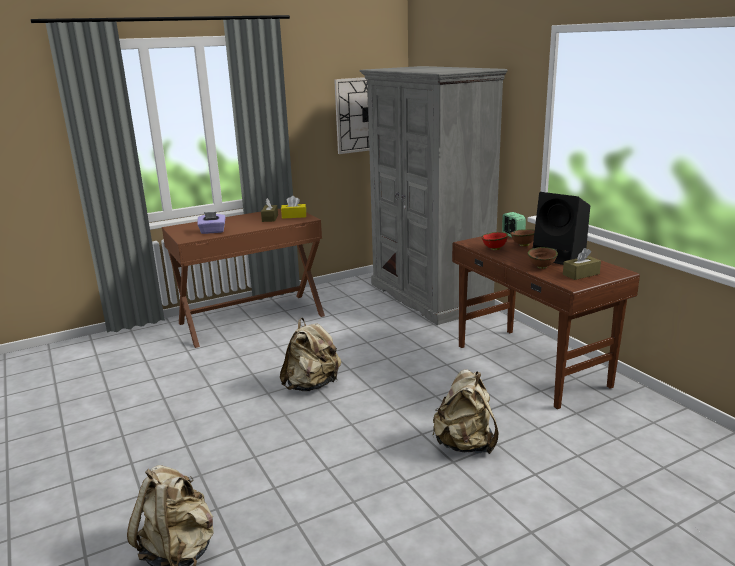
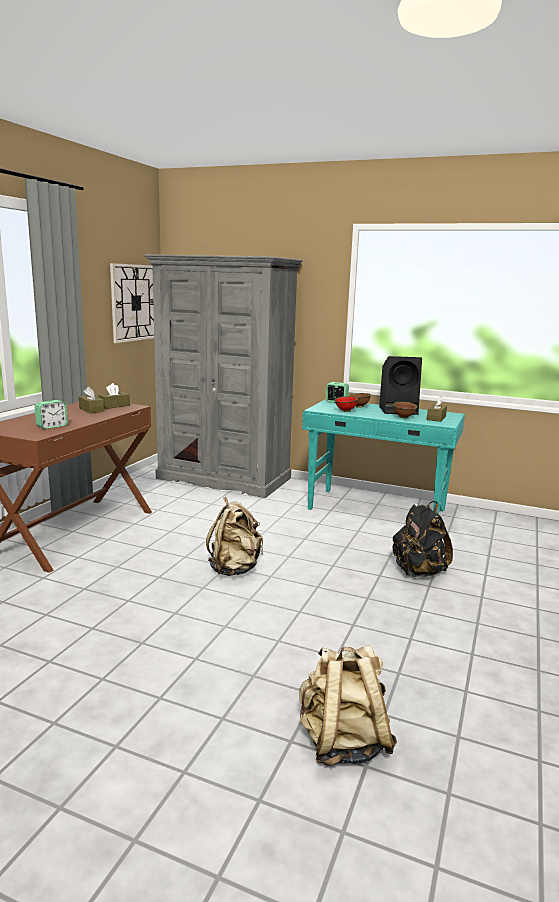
camera: 40 degrees left, 5 degrees down
purple tissue box [197,212,225,234] -> alarm clock [35,400,68,429]
yellow tissue box [281,196,306,219] -> brown tissue box [98,383,130,409]
beige backpack [433,369,499,454] -> black backpack [393,501,453,577]
brown console table [452,236,640,409] -> turquoise console table [302,399,465,514]

